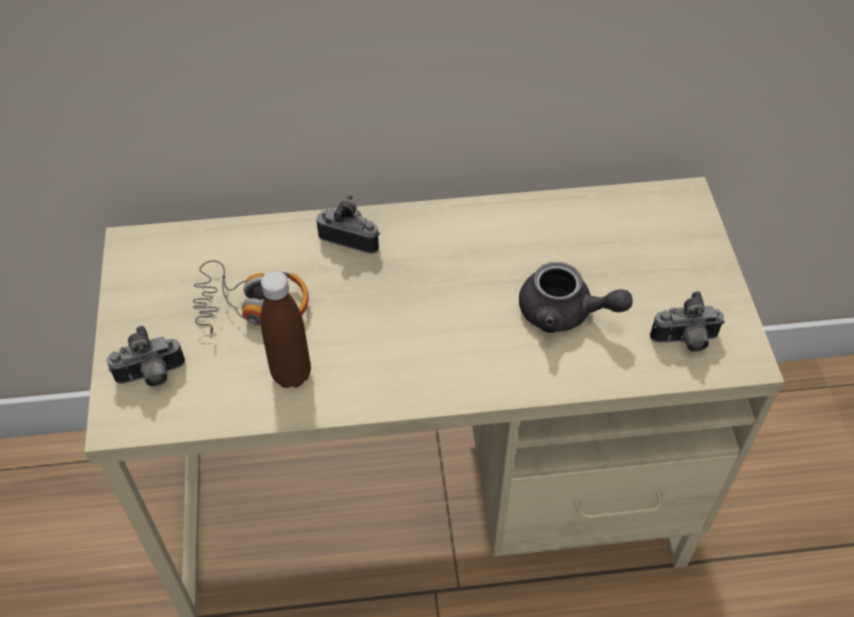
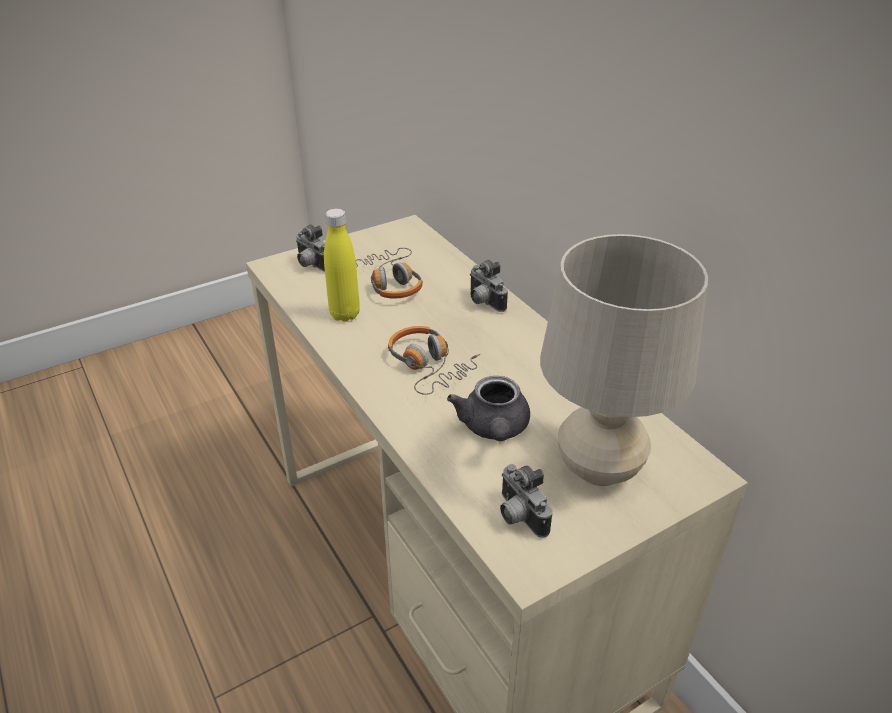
camera: 65 degrees right, 15 degrees down
brown bottle [261,271,311,388] -> yellow bottle [324,209,360,322]
camera [317,195,380,254] -> camera turned 150 degrees clockwise [470,260,508,312]
none -> headphones [388,326,480,395]
none -> beige table lamp [540,234,708,486]

